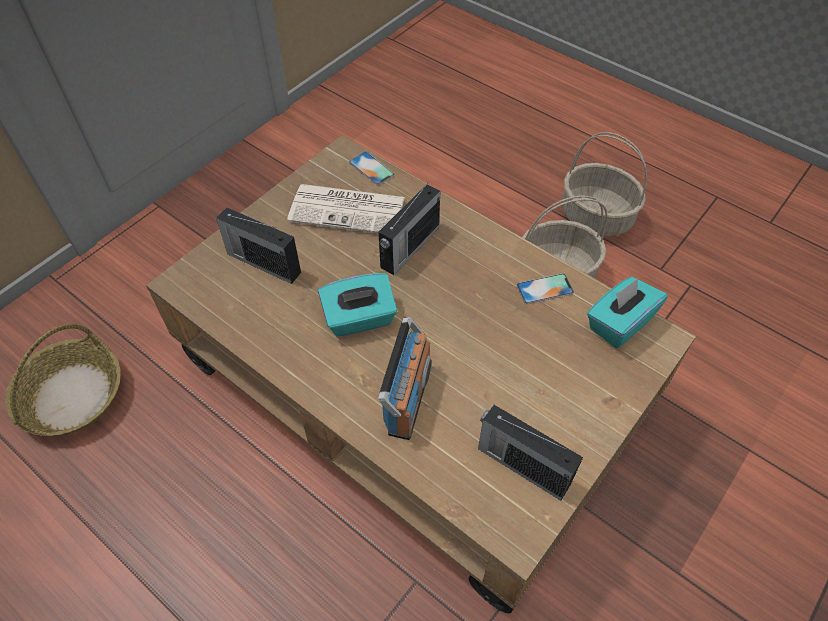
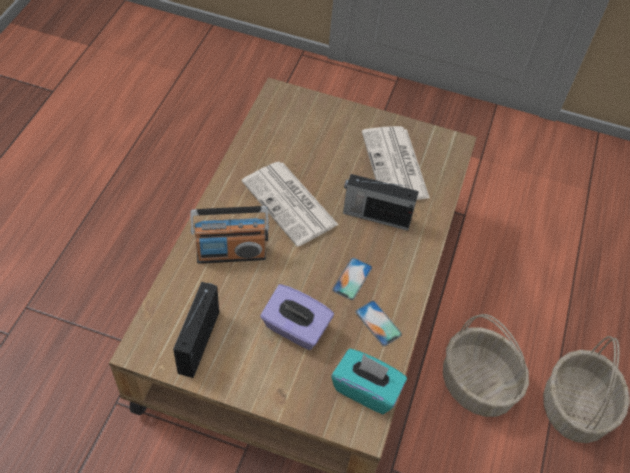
camera: 65 degrees right, 0 degrees up
basket [5,324,121,436] -> none
radio [216,207,301,284] -> none
turquoise tissue box [318,273,397,337] -> newspaper [242,162,339,247]
phone [349,152,394,185] -> phone moved to [332,258,372,300]
none -> purple tissue box [260,284,334,350]

